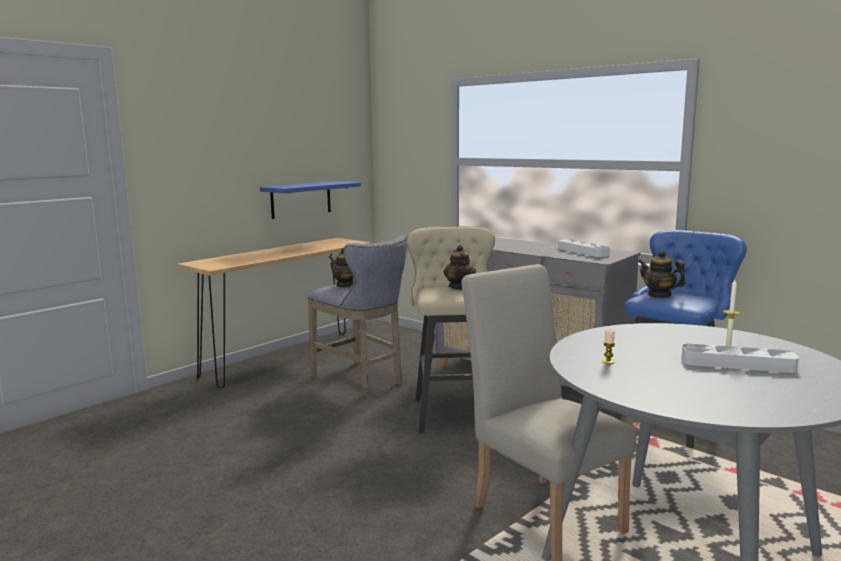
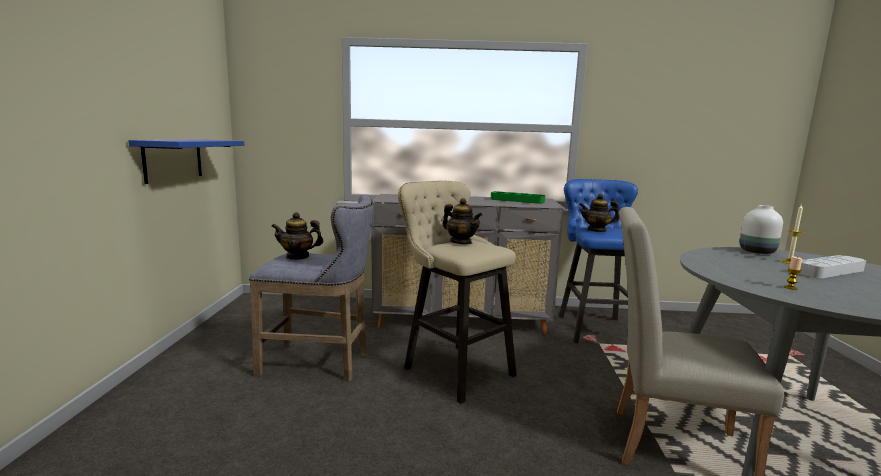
camera: 40 degrees left, 0 degrees up
brown console table [177,238,372,389] -> none
grey tray [558,239,610,257] -> green tray [491,191,545,204]
none -> white vase [740,205,783,254]

